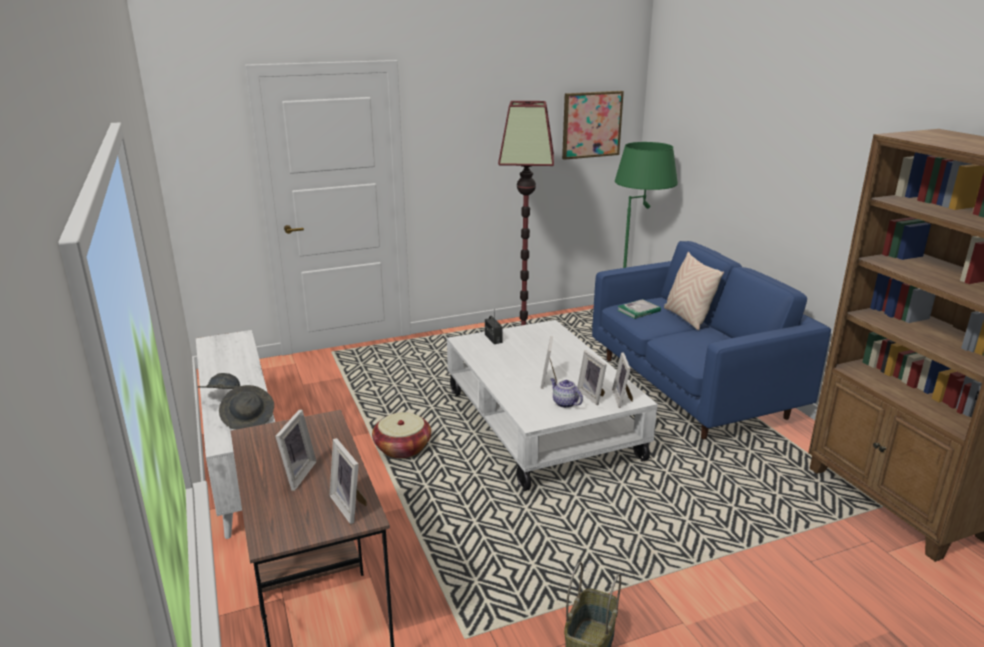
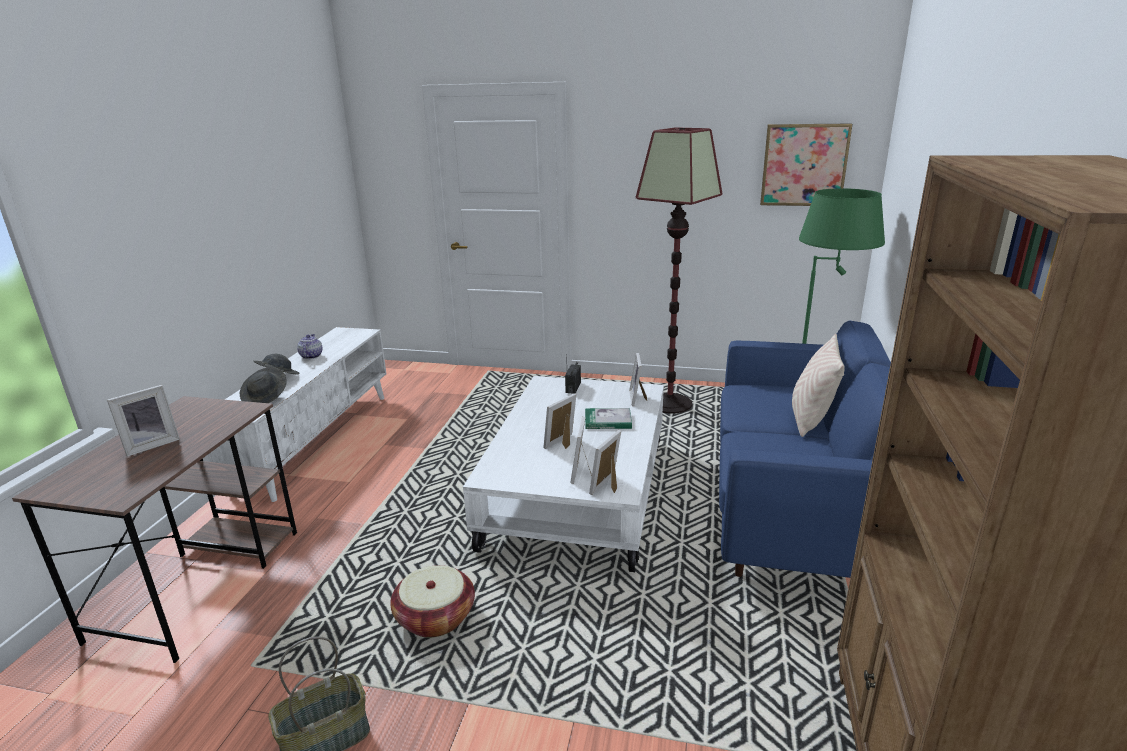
camera: 35 degrees right, 0 degrees up
picture frame [330,438,367,524] -> picture frame moved to [629,353,647,406]
basket [372,412,431,459] -> basket moved to [390,565,475,638]
teapot [551,378,583,408] -> teapot moved to [297,334,322,359]
book [617,299,661,319] -> book moved to [585,408,632,429]

